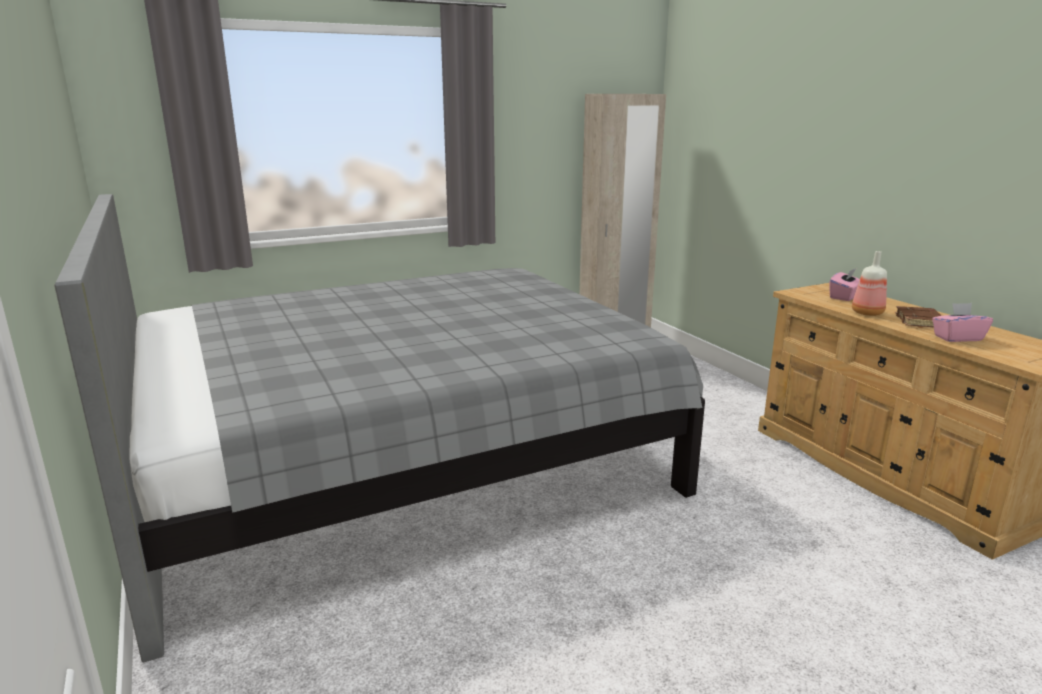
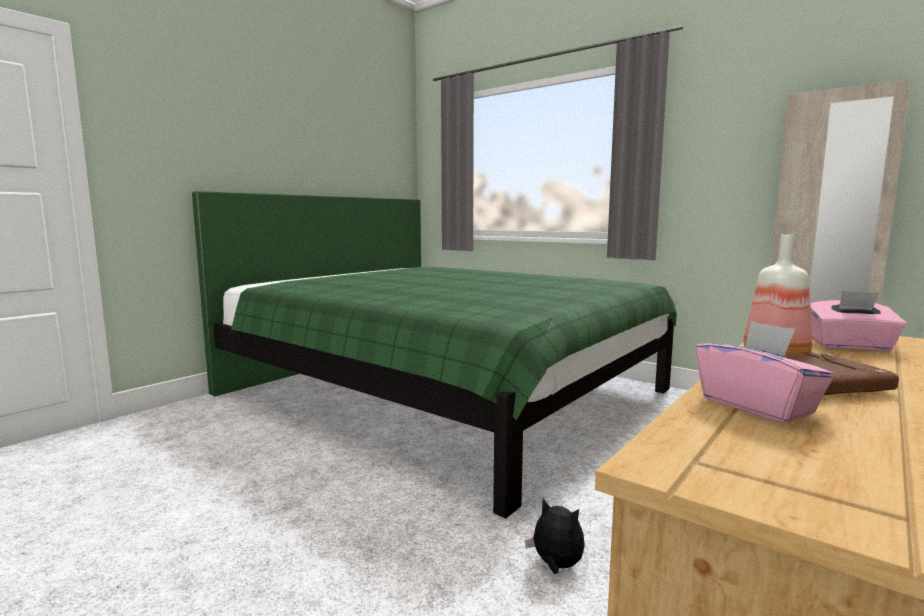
camera: 65 degrees right, 10 degrees down
grey bed [54,194,705,663] -> green bed [192,191,677,518]
none -> plush toy [525,498,585,574]

